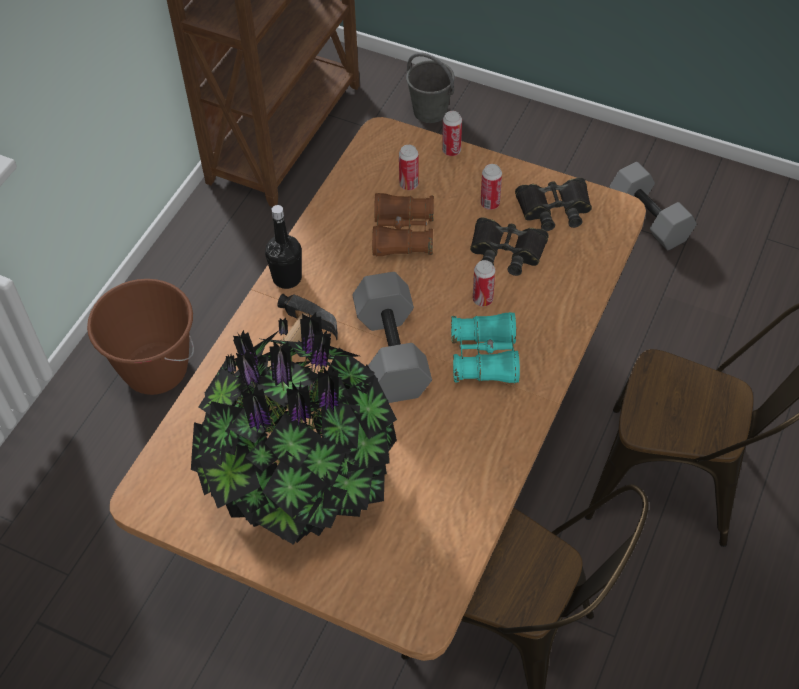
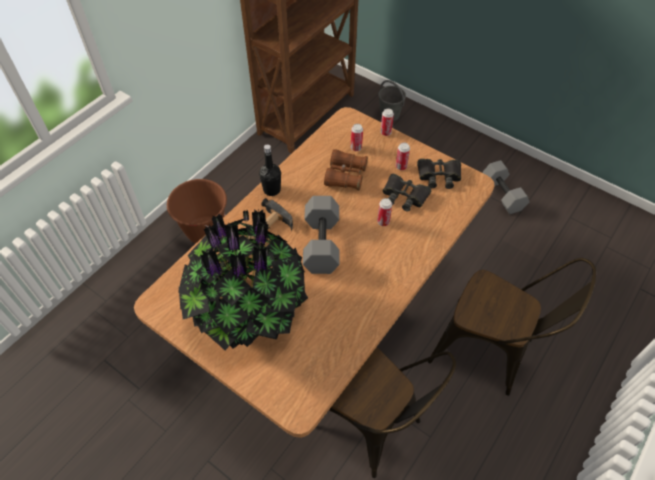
camera: 10 degrees right, 0 degrees up
turquoise binoculars [451,312,520,384] -> none

